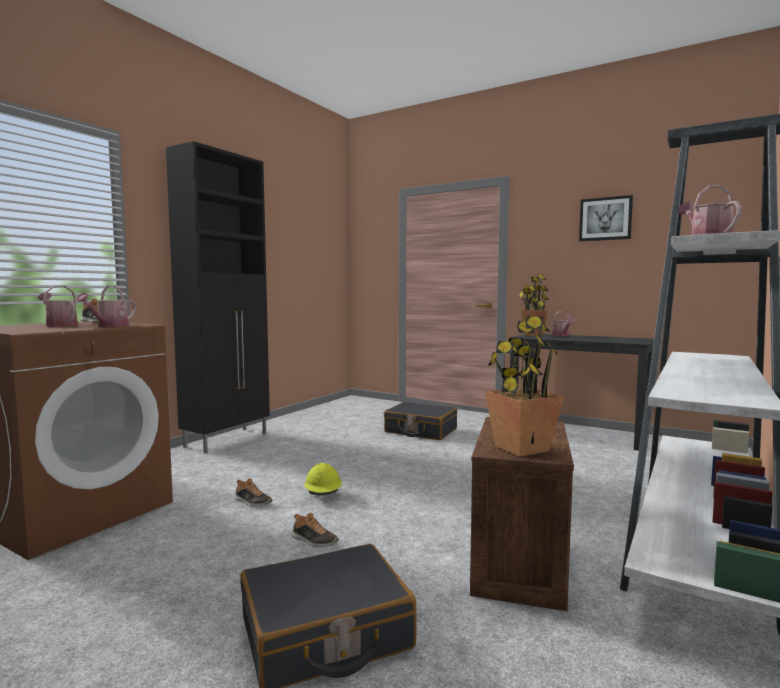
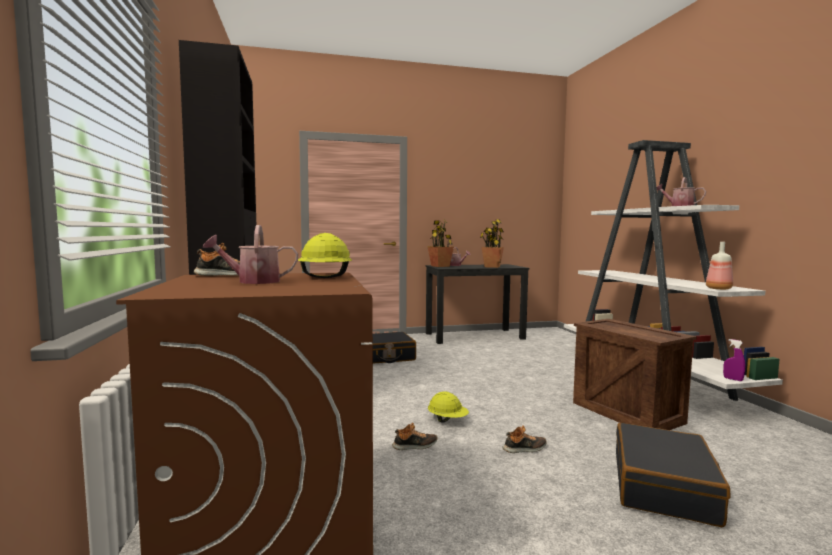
camera: 45 degrees left, 0 degrees up
watering can [75,285,136,327] -> yellow hard hat [298,233,352,278]
potted plant [485,316,564,457] -> potted plant moved to [480,219,504,268]
picture [579,195,633,241] -> none
none -> bottle [706,242,733,290]
none -> purple spray bottle [723,339,745,381]

